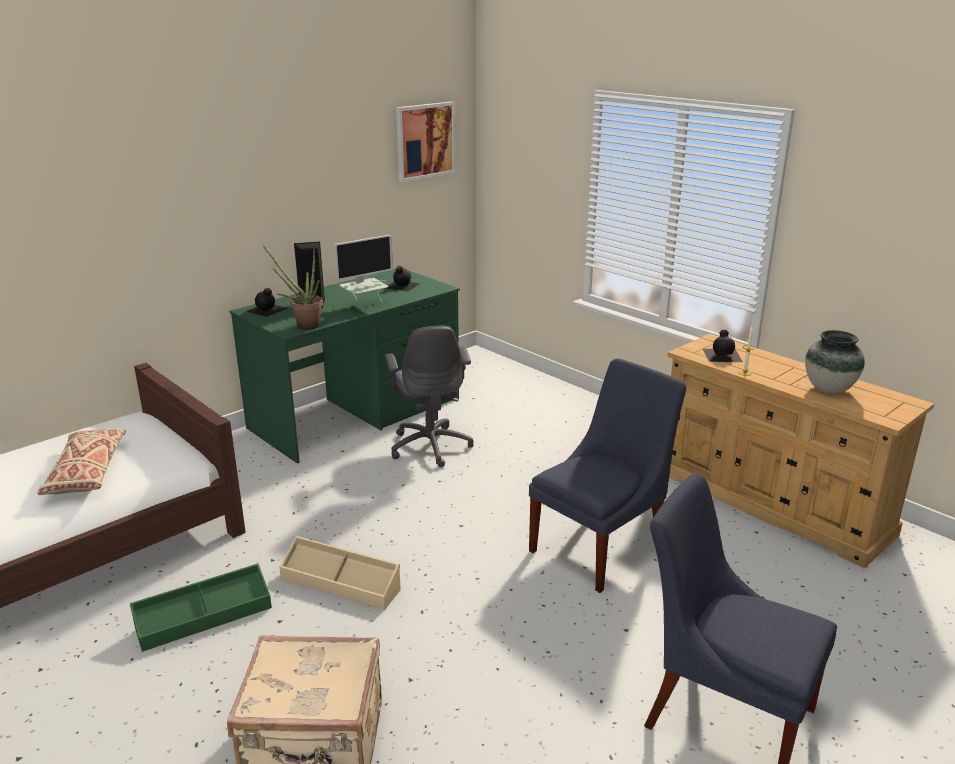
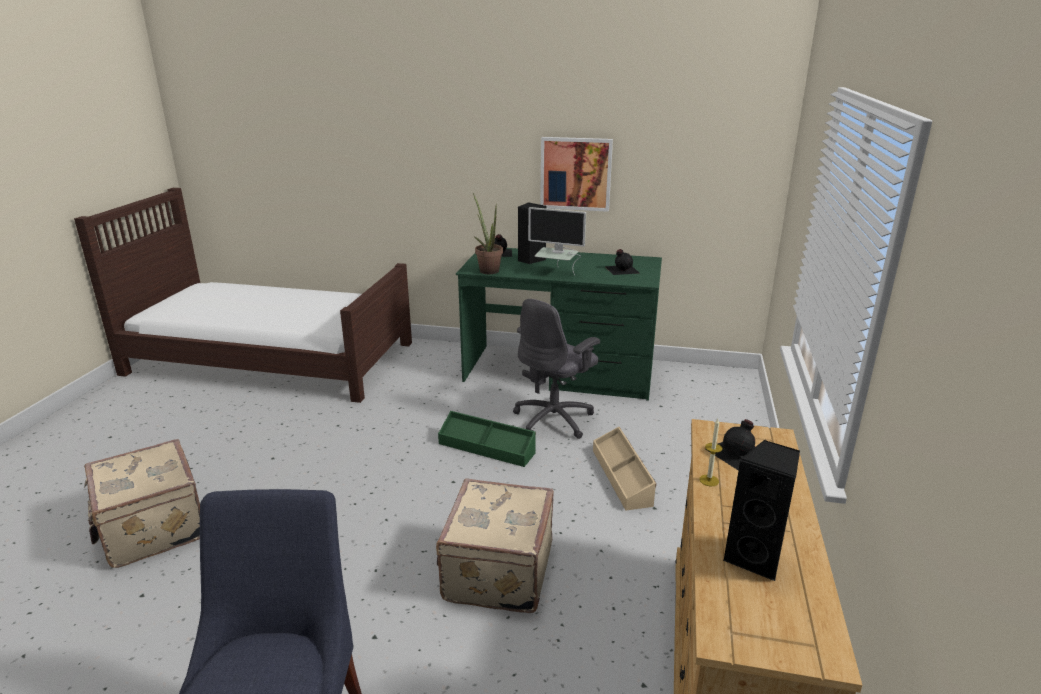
camera: 55 degrees right, 0 degrees up
beige pillow [38,429,126,495] -> none
green storage box [130,564,272,652] -> green storage box moved to [438,411,536,467]
beige storage box [279,536,401,610] -> beige storage box moved to [593,427,656,511]
picture [396,102,455,182] -> picture moved to [540,137,613,212]
blue chair [529,358,687,593] -> beige suitcase [436,479,554,613]
vase [805,330,865,394] -> black speaker [723,440,800,581]

